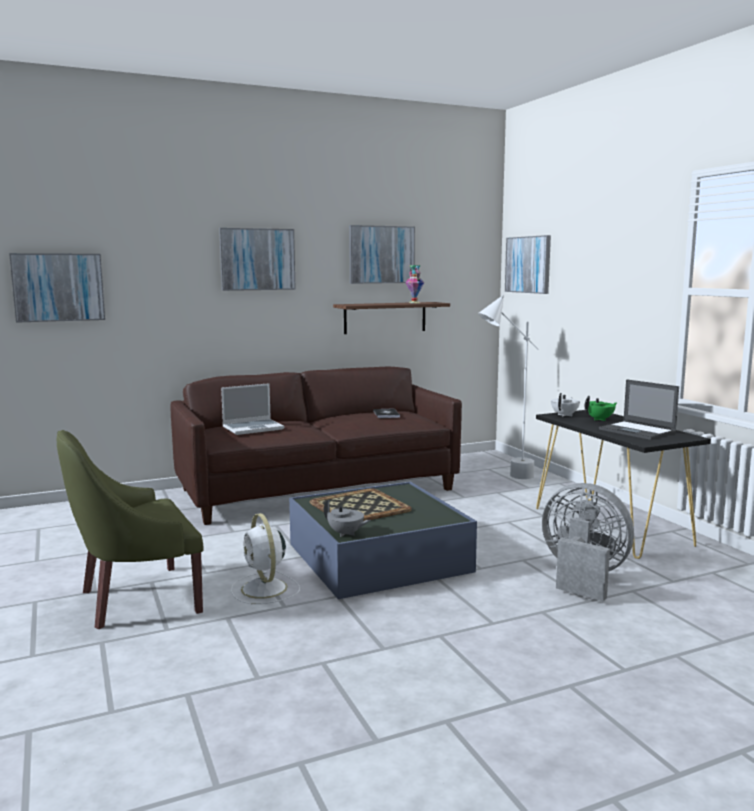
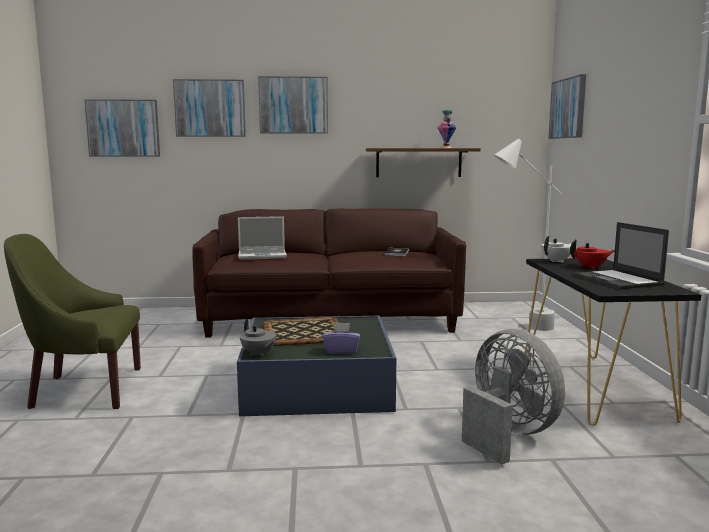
camera: 20 degrees right, 0 degrees up
white fan [231,513,300,604] -> none
picture [349,225,415,284] -> picture moved to [173,79,246,137]
green teapot [585,396,617,421] -> red teapot [570,239,615,269]
none -> purple tissue box [323,322,360,354]

